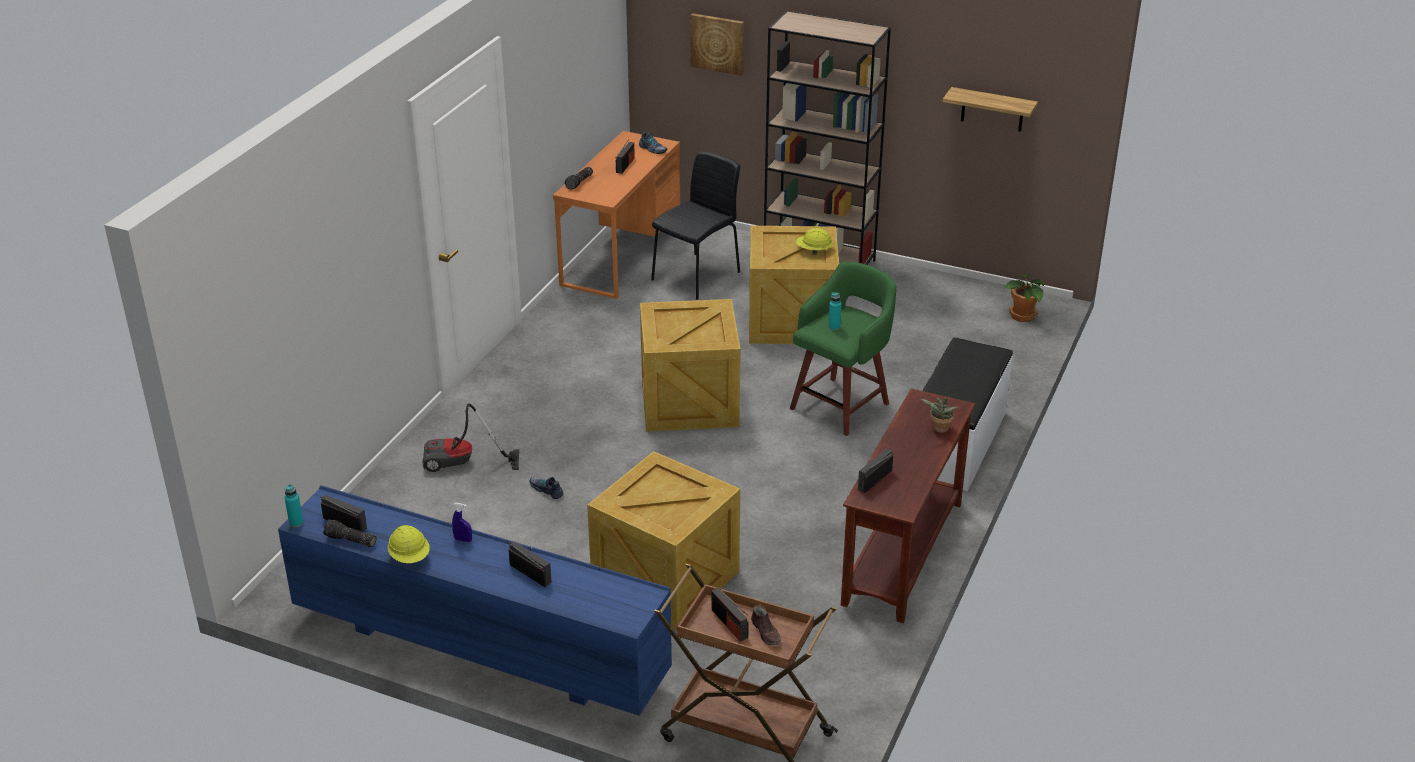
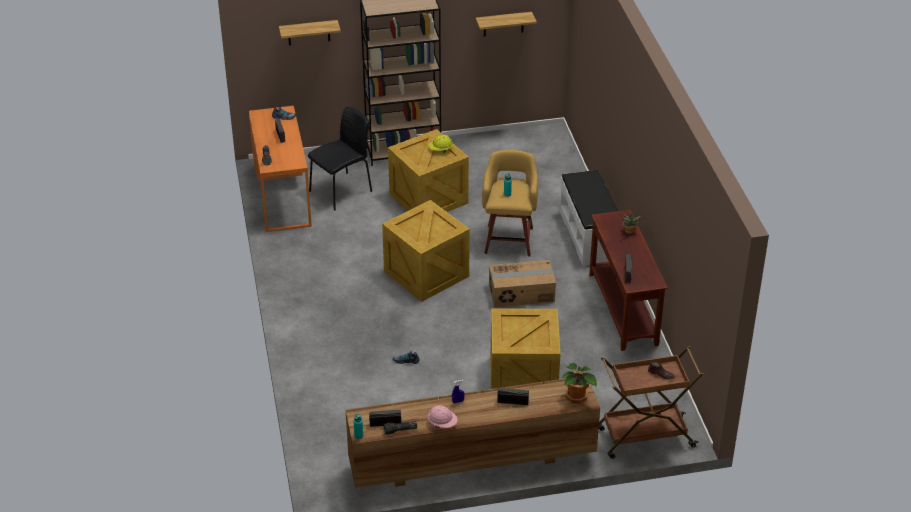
camera: 35 degrees left, 5 degrees up
blue cabinet [278,485,672,716] -> brown cabinet [346,378,600,488]
yellow hard hat [388,525,430,563] -> pink hard hat [428,405,458,428]
vacuum cleaner [423,403,519,472] -> none
black chair [651,151,740,300] -> black chair turned 45 degrees clockwise [308,107,372,210]
picture [690,13,744,76] -> shelf [279,20,341,45]
radio [712,588,749,641] -> none
green stool [790,261,897,436] -> yellow stool [482,150,538,257]
potted plant [1004,273,1044,322] -> potted plant moved to [562,363,597,404]
none -> cardboard box [489,260,556,307]

